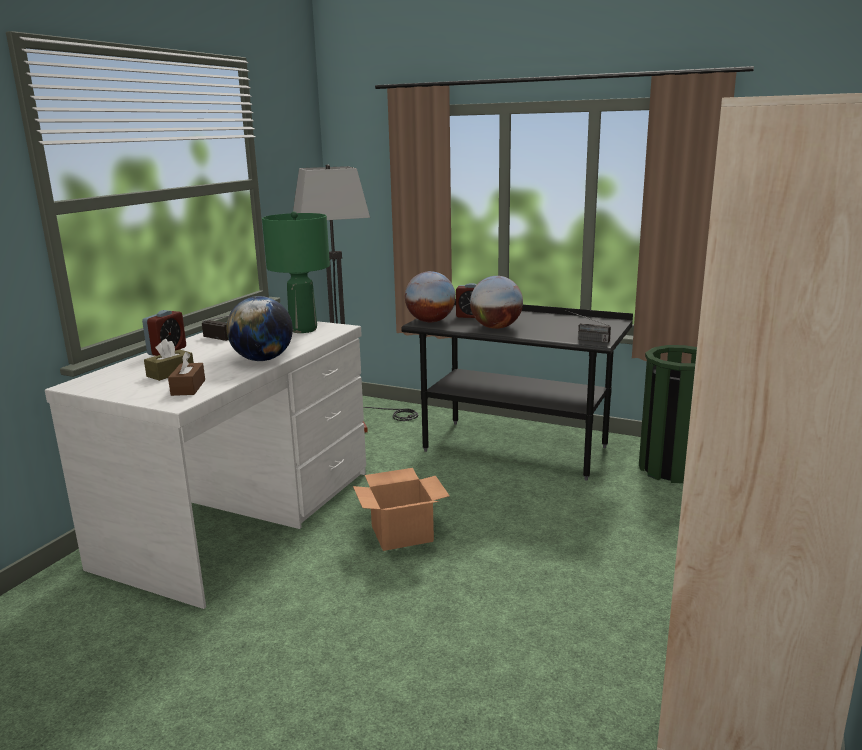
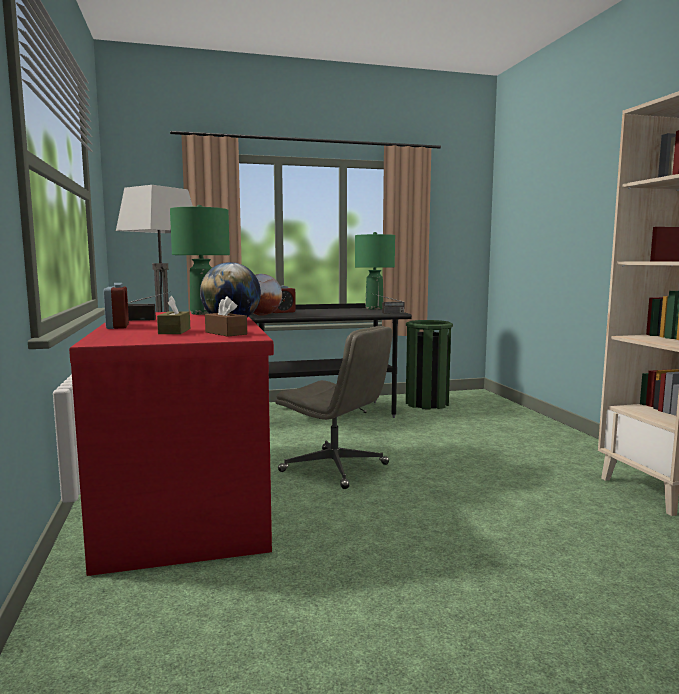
camera: 40 degrees left, 10 degrees down
white desk [45,321,366,609] -> red desk [69,311,274,576]
cardboard box [353,468,450,551] -> grey office chair [275,326,392,489]
globe [470,276,523,329] -> none
none -> green table lamp [355,232,395,309]

